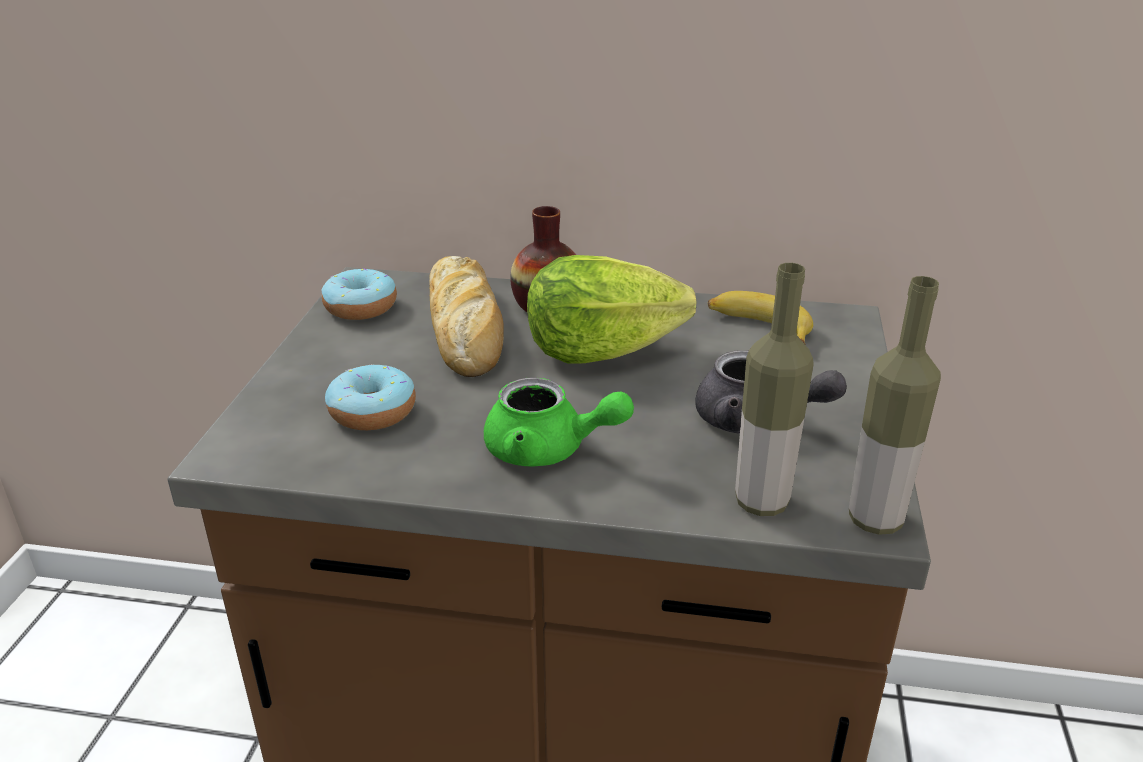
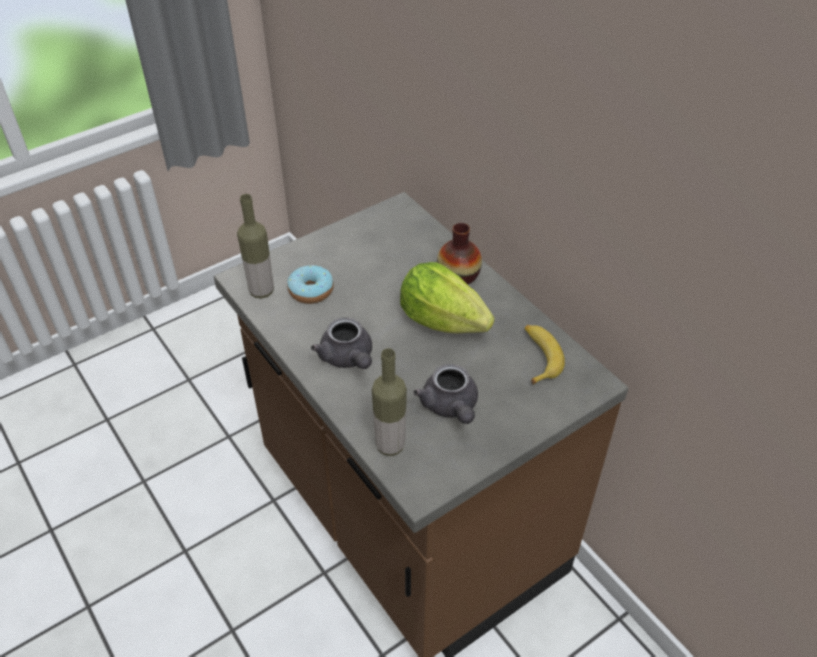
camera: 45 degrees right, 15 degrees up
donut [321,269,397,320] -> none
bread [429,256,504,377] -> none
green teapot [484,377,634,467] -> grey teapot [311,317,372,369]
bottle [849,276,941,535] -> bottle moved to [237,194,274,299]

